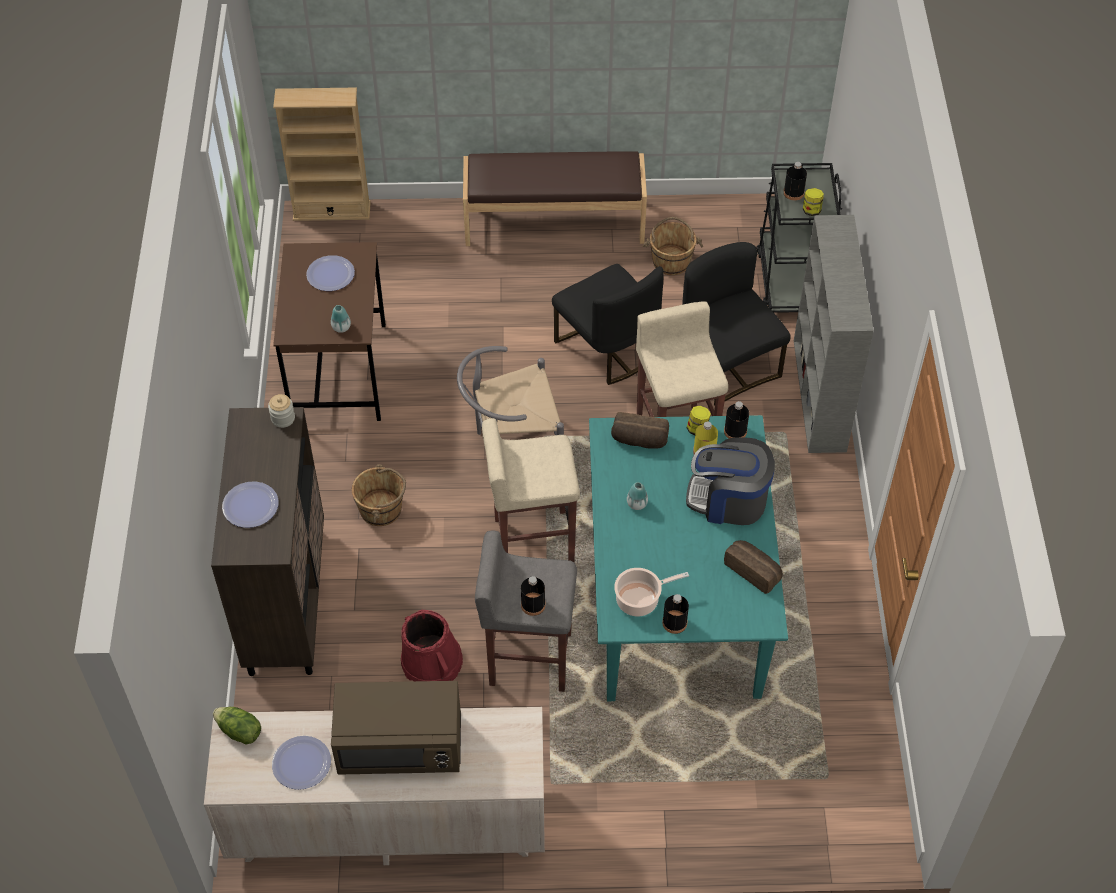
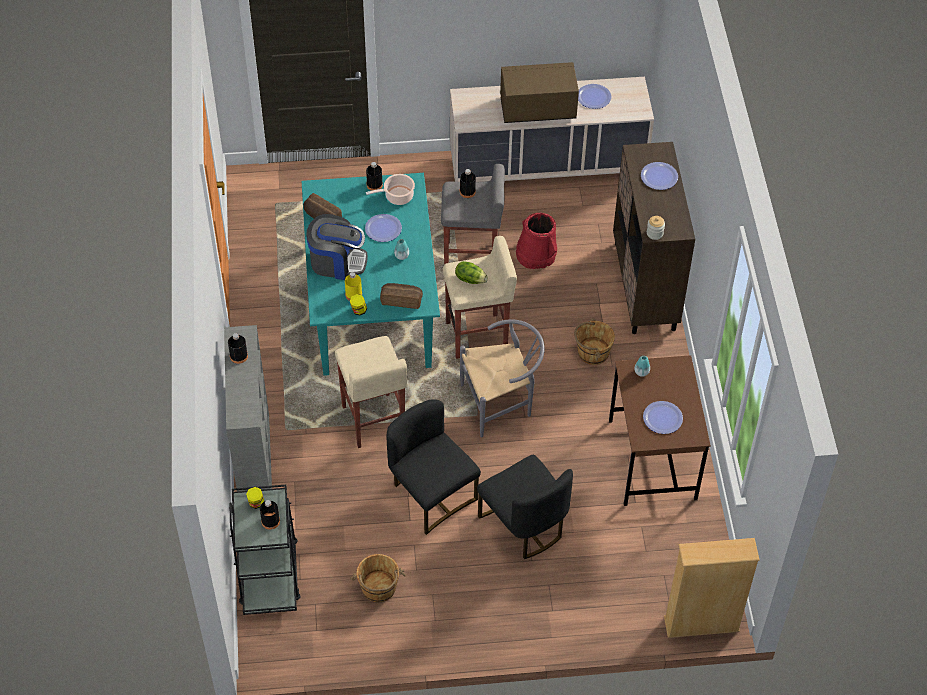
camera: 175 degrees right, 0 degrees up
lettuce [213,707,261,744] -> lettuce moved to [455,261,488,284]
brown bench [463,152,647,246] -> none
black chair [682,242,791,405] -> black chair moved to [477,454,573,559]
black bottle [724,401,749,439] -> black bottle moved to [228,333,248,364]
none -> plate [365,214,402,242]

